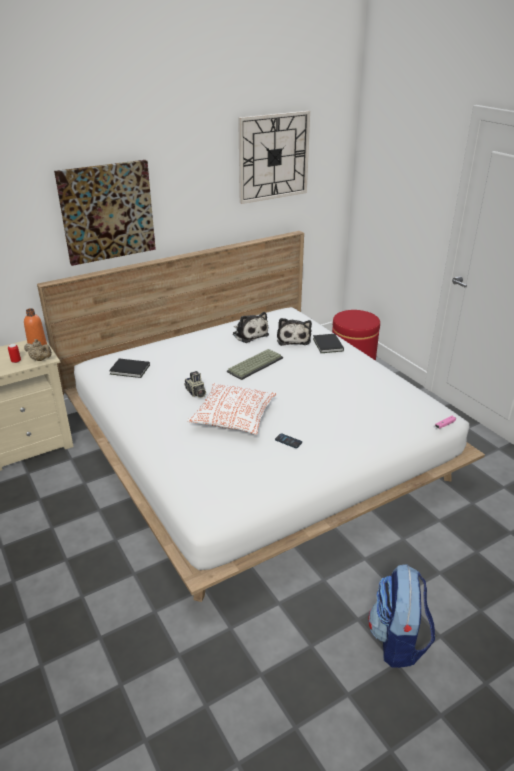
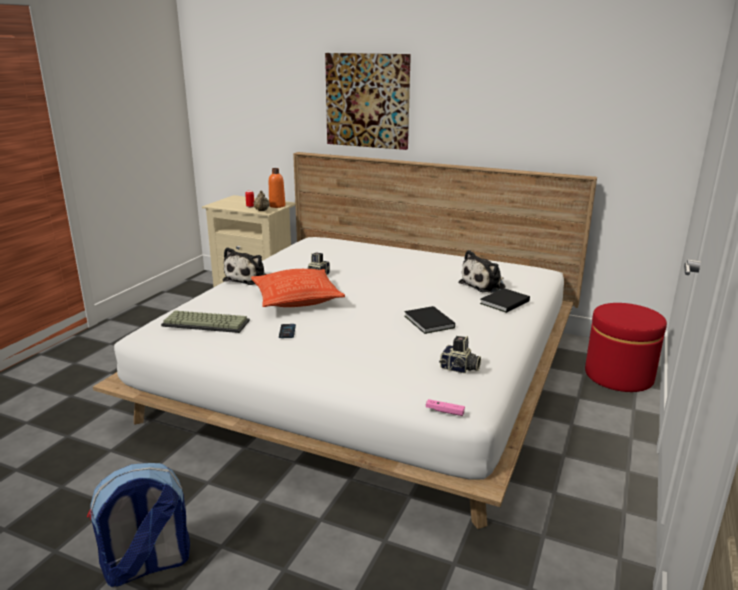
camera: 55 degrees right, 10 degrees down
black book [109,359,150,378] -> black book moved to [404,306,455,334]
white pillow [187,383,277,435] -> orange pillow [251,269,345,307]
keyboard [227,349,283,380] -> keyboard moved to [161,310,250,333]
plush toy [233,312,269,343] -> plush toy moved to [223,247,266,285]
wall clock [238,111,310,204] -> none
none -> camera [439,336,481,374]

